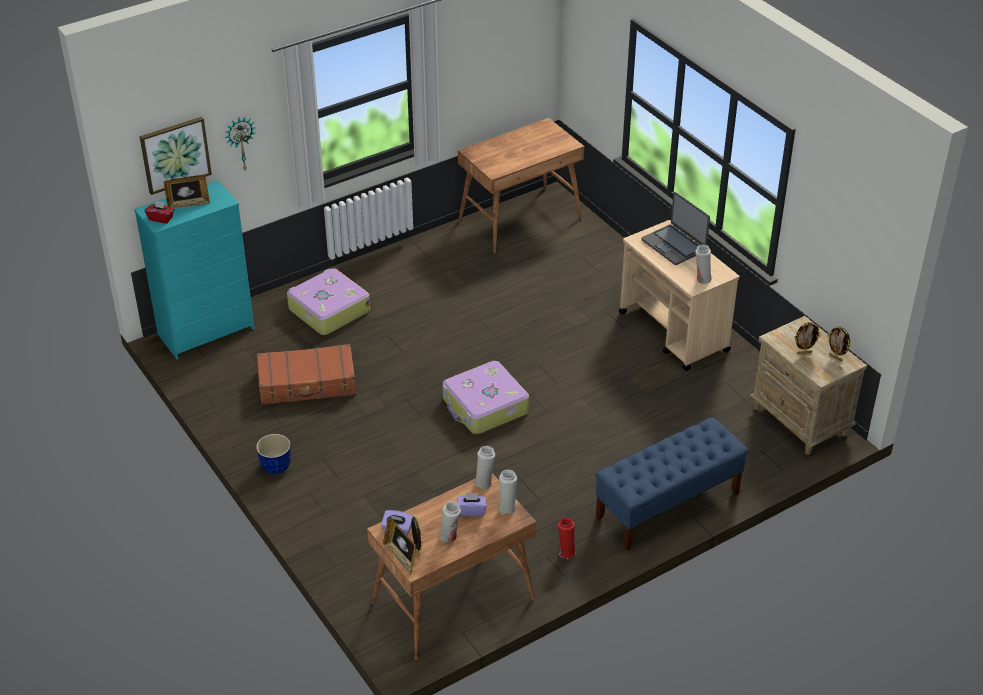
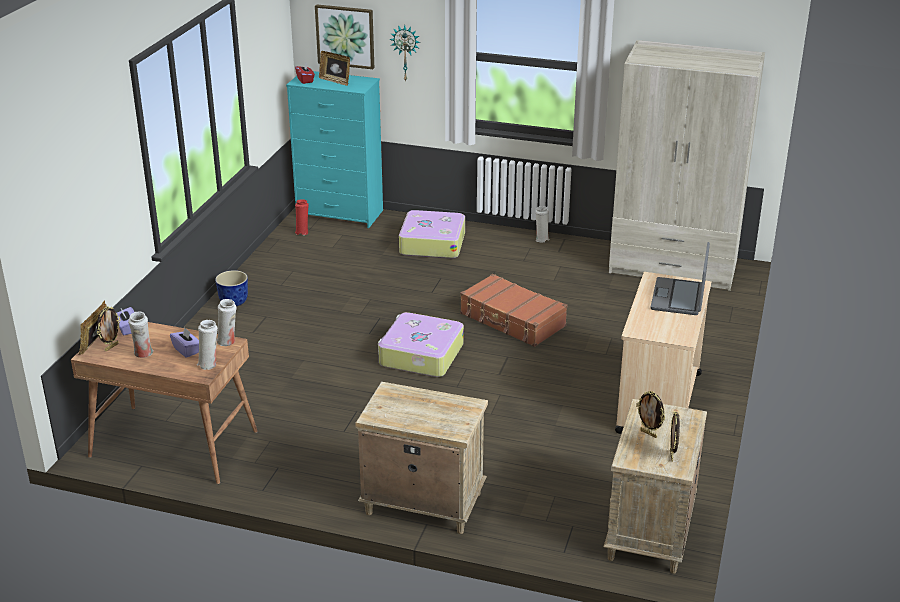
camera: 50 degrees right, 10 degrees down
brown suitcase [257,344,356,405] -> brown suitcase moved to [460,274,567,347]
brown desk [458,118,584,253] -> beige wardrobe [609,40,765,291]
red vase [558,517,576,559] -> red vase moved to [295,199,309,235]
blue bench [595,417,749,551] -> beige nightstand [355,382,488,534]
white vase [695,245,712,284] -> white vase moved to [535,206,550,243]

